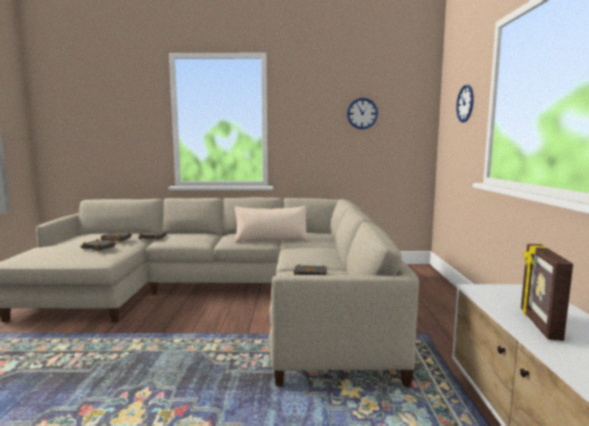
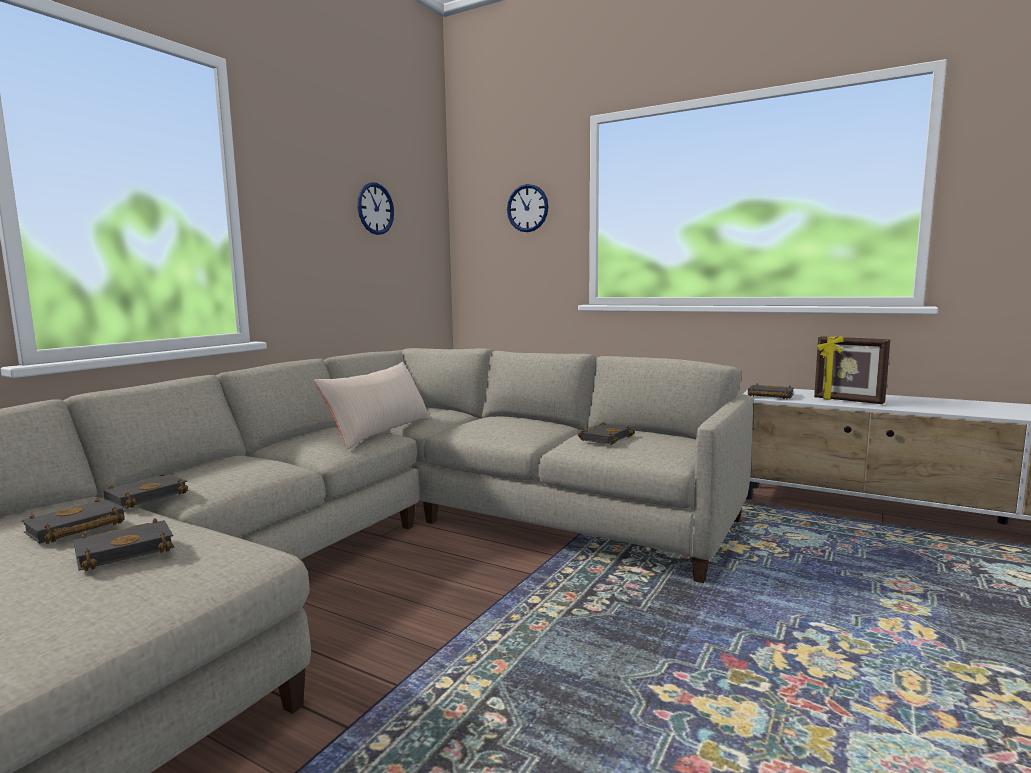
camera: 60 degrees left, 0 degrees up
none -> black book [748,383,794,399]

